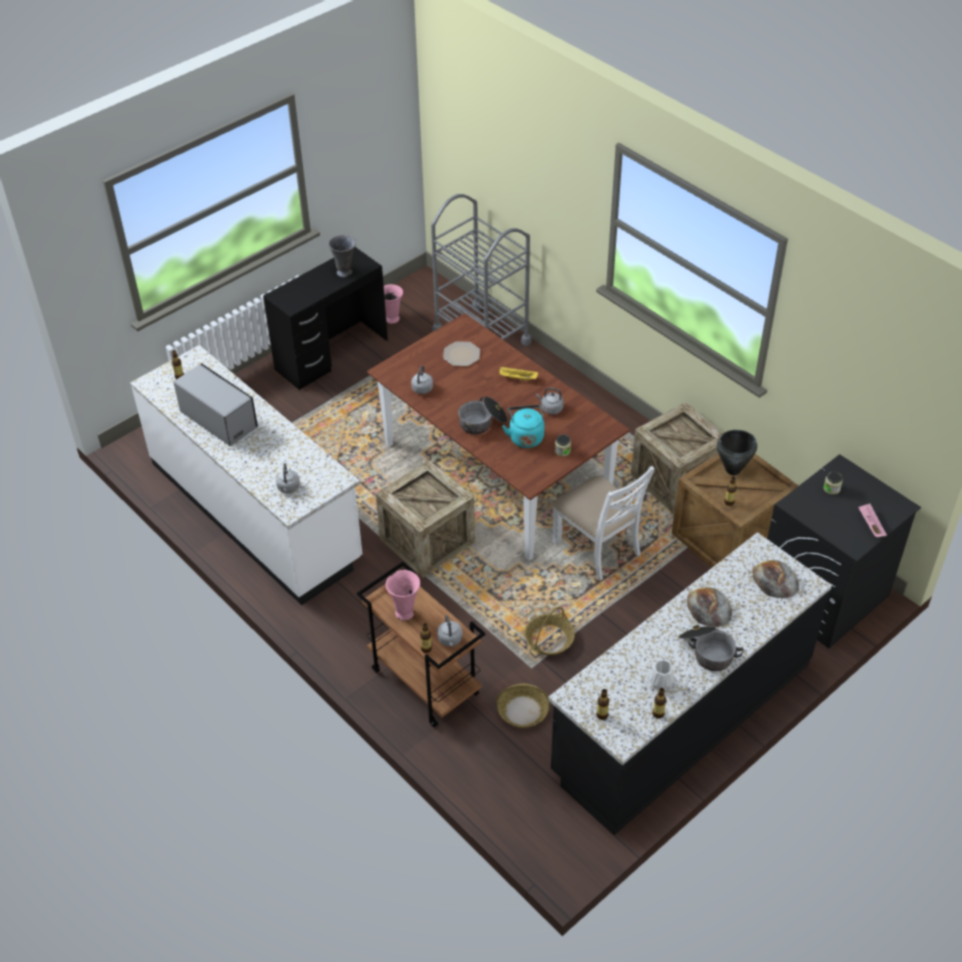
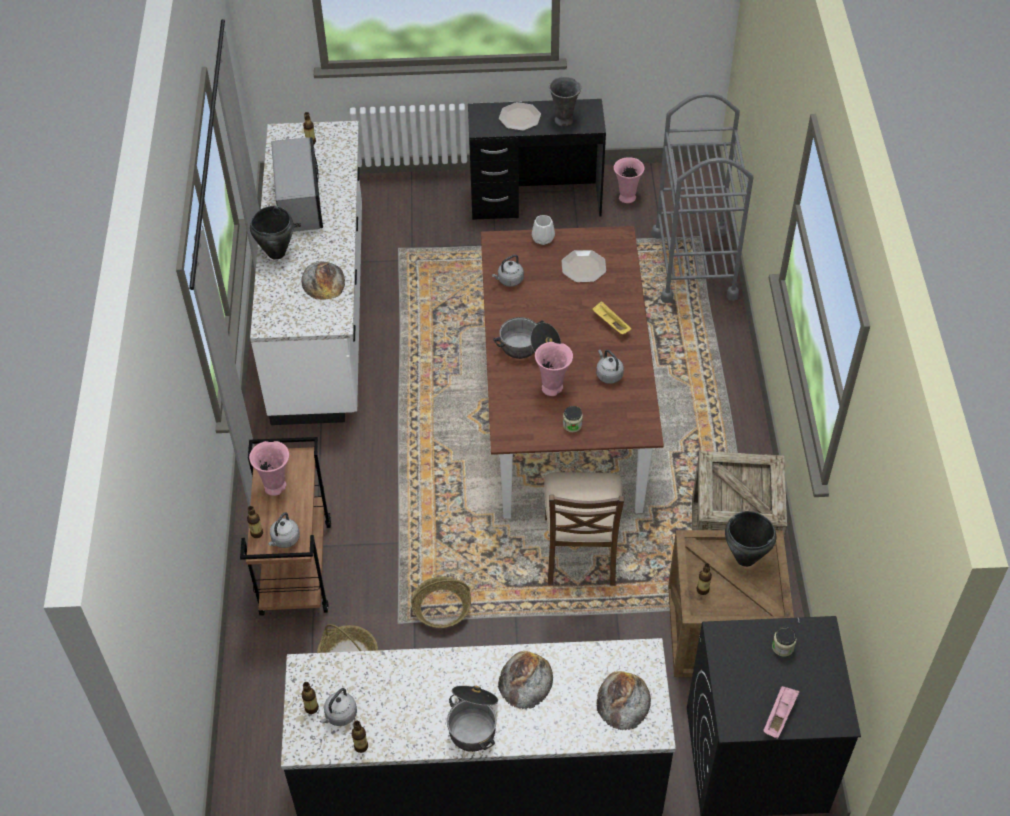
camera: 40 degrees right, 5 degrees up
grey kettle [276,463,300,493] -> grey kettle moved to [320,688,357,726]
crate [375,460,475,578] -> none
turquoise kettle [502,405,544,448] -> pink vase [535,342,573,396]
white chair [552,466,655,581] -> brown chair [544,472,624,586]
white vase [649,660,674,690] -> white vase moved to [532,215,555,245]
none -> black cooking pot [250,206,294,260]
none -> bread [301,261,345,300]
none -> plate [499,102,541,131]

